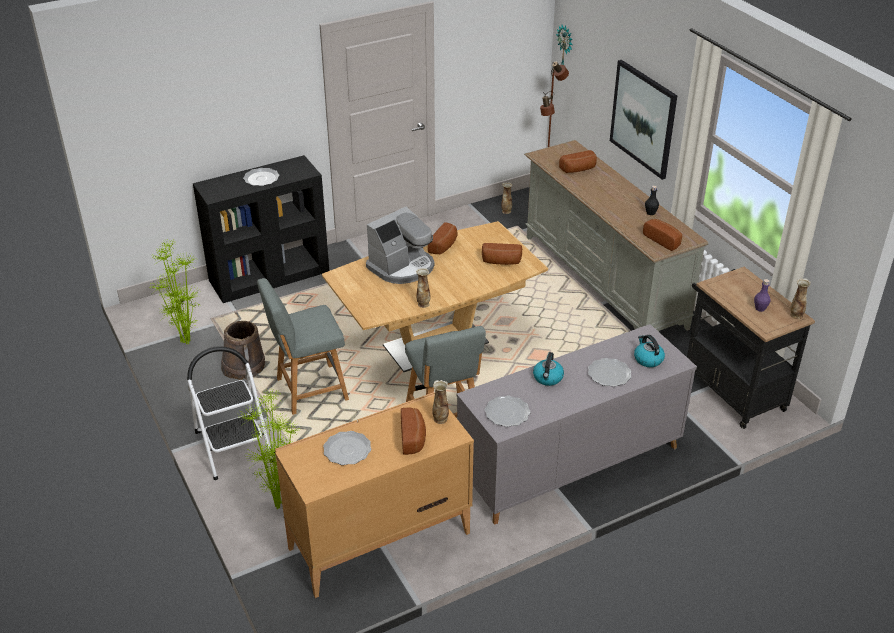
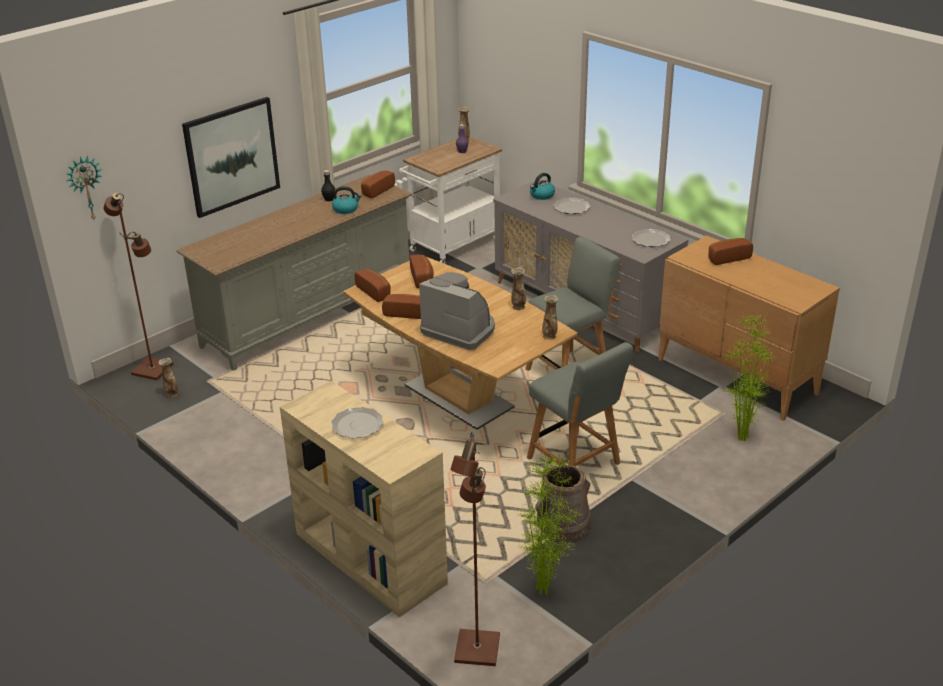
camera: 105 degrees left, 5 degrees down
step ladder [187,347,272,480] -> none
black bookcase [193,155,329,303] -> beige bookcase [280,381,448,617]
plate [323,431,371,465] -> none
vase [432,380,449,424] -> vase moved to [542,295,558,340]
kettle [533,352,564,386] -> kettle moved to [332,186,361,214]
bread [559,150,597,173] -> bread moved to [355,269,391,302]
black cart [687,267,815,429] -> white cart [399,136,502,264]
none -> brown floor lamp [450,432,500,666]

